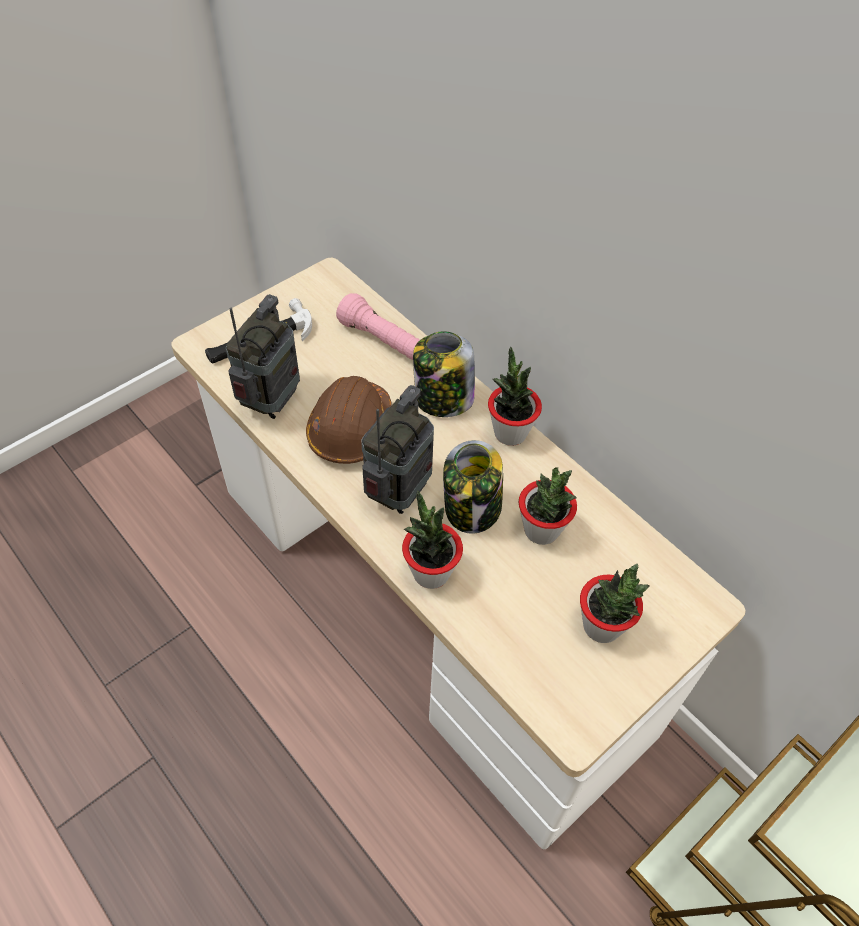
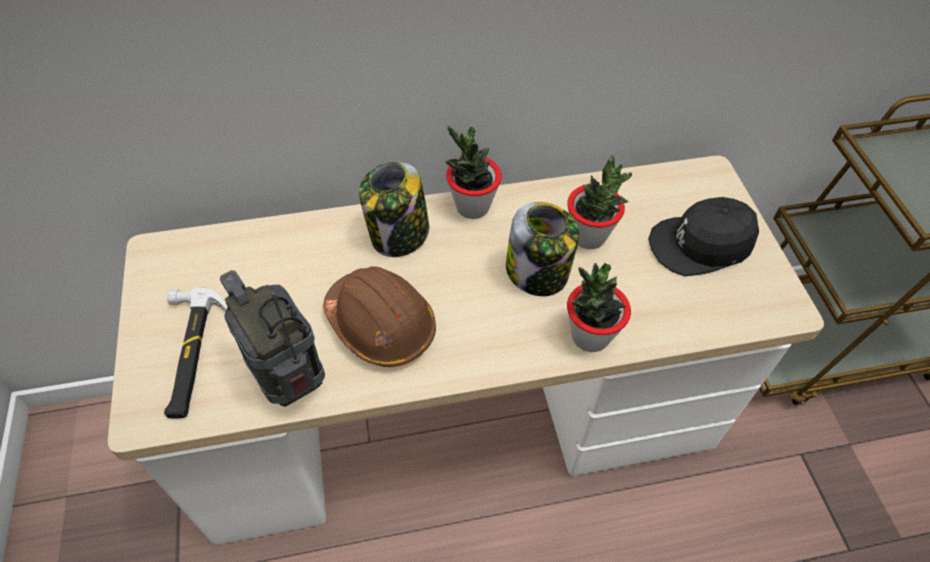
camera: 60 degrees left, 0 degrees up
pink flashlight [336,293,420,360] -> none
radio [361,385,434,514] -> none
potted plant [580,564,650,643] -> black cap [648,197,759,276]

